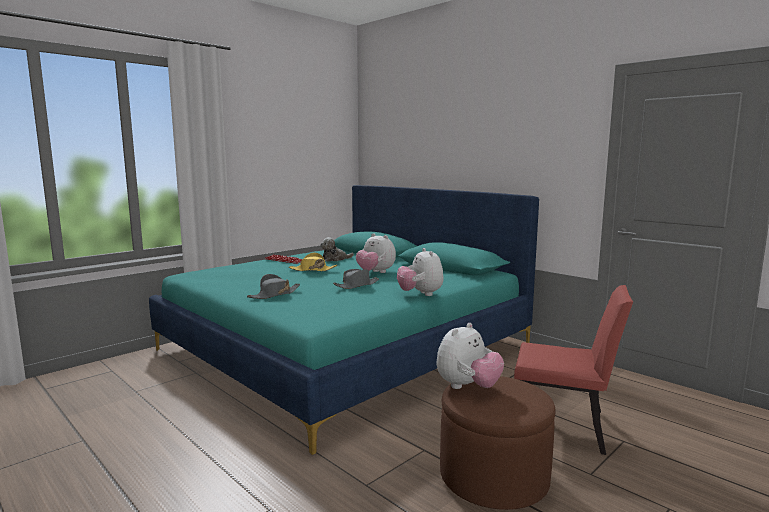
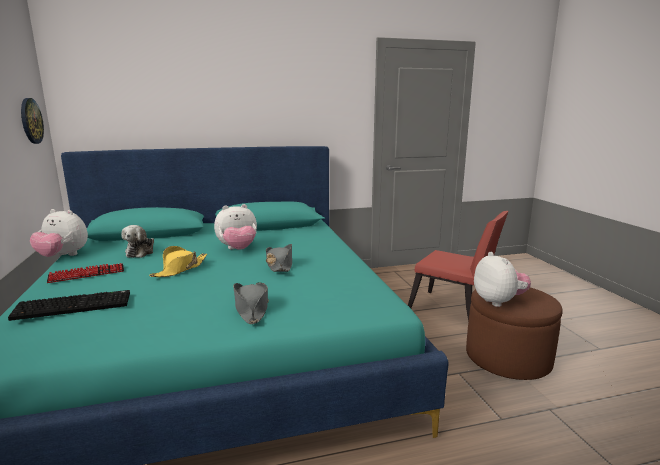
camera: 60 degrees left, 5 degrees up
plush toy [397,248,444,296] -> plush toy moved to [30,209,88,257]
red chair [514,285,633,455] -> red chair turned 75 degrees clockwise [408,211,508,321]
none -> keyboard [8,290,130,321]
none -> wall clock [21,98,44,144]

